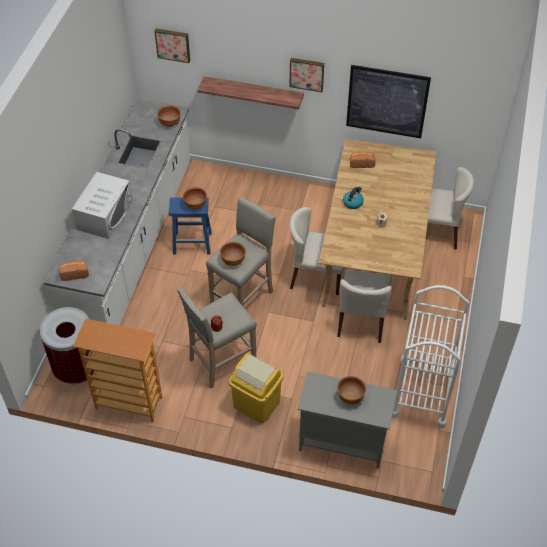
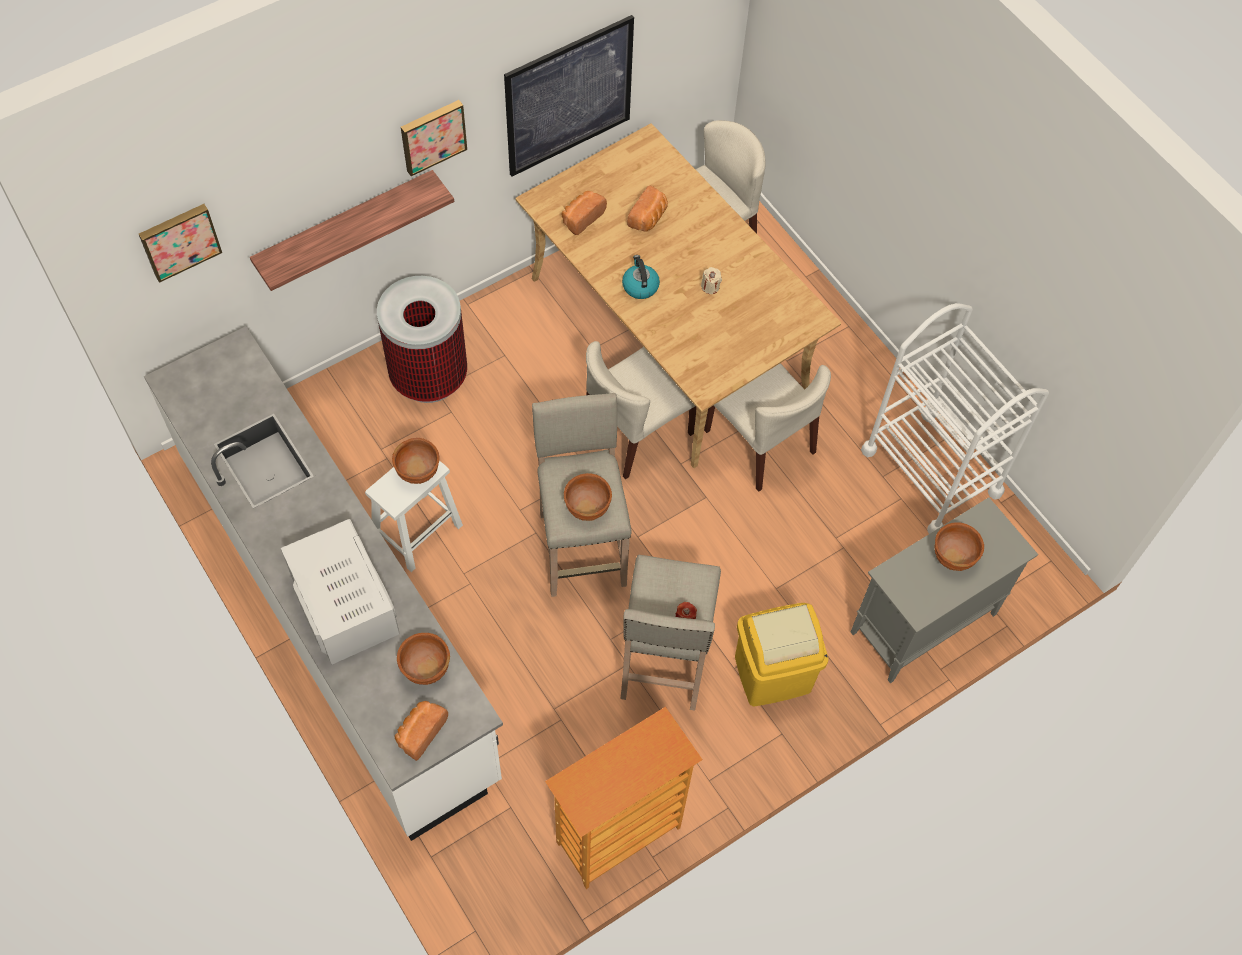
camera: 50 degrees left, 10 degrees up
trash can [39,307,95,384] -> trash can moved to [377,276,467,403]
brown bowl [157,106,181,127] -> brown bowl moved to [397,633,450,685]
blue stool [169,197,212,254] -> white stool [365,460,463,572]
none -> bread [627,186,668,232]

